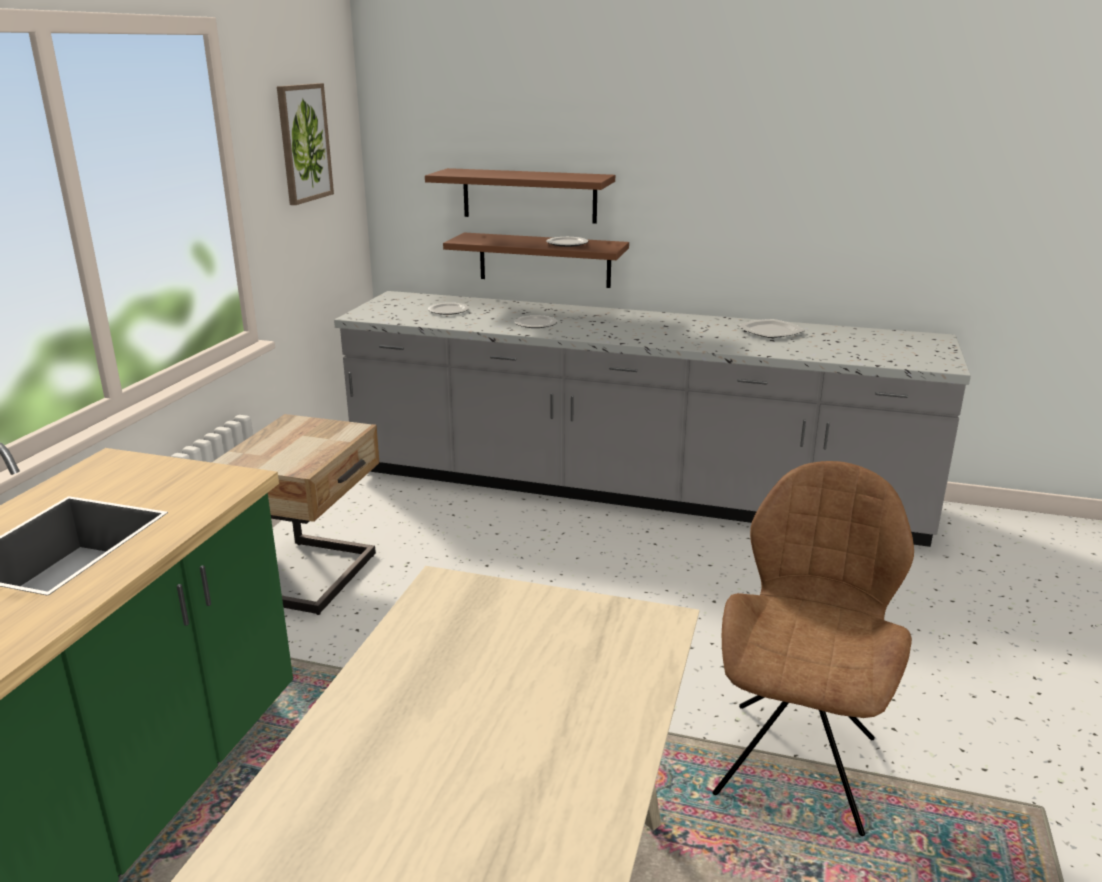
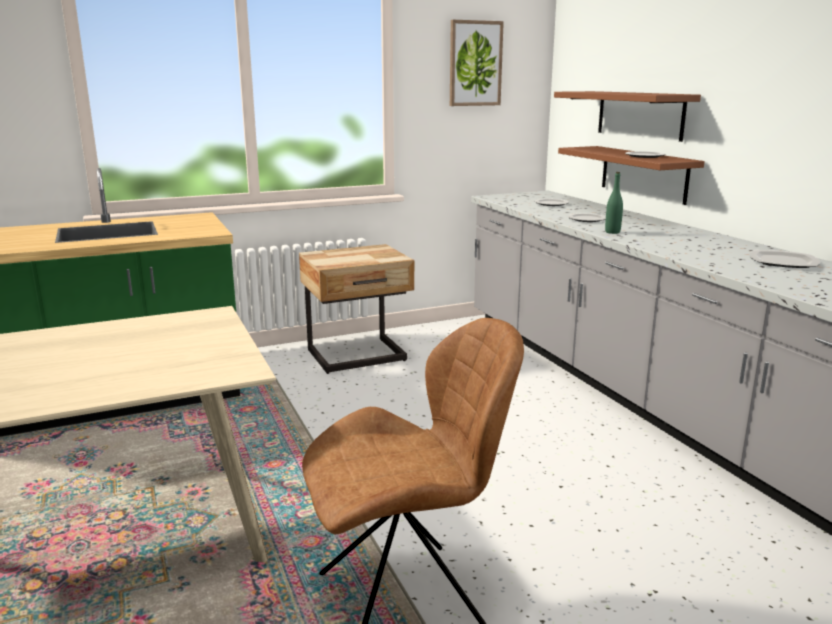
camera: 50 degrees right, 5 degrees down
none -> green bottle [605,172,623,234]

